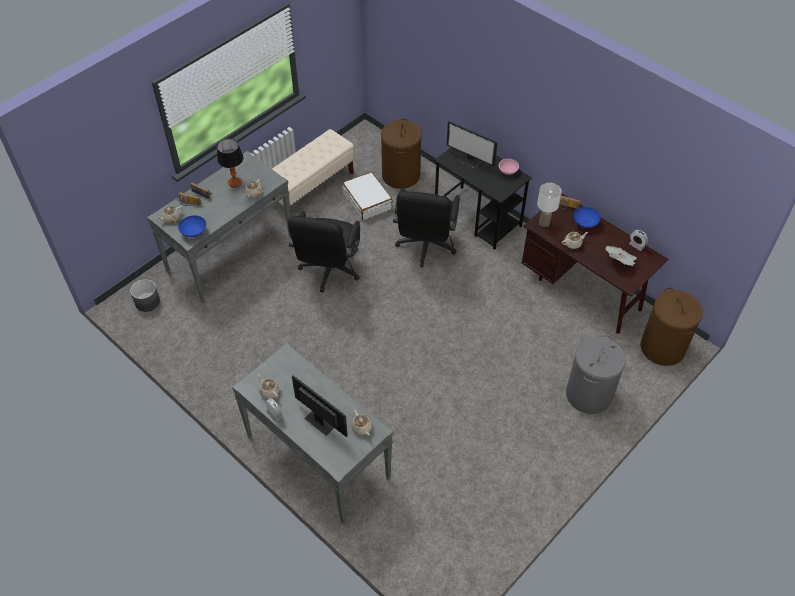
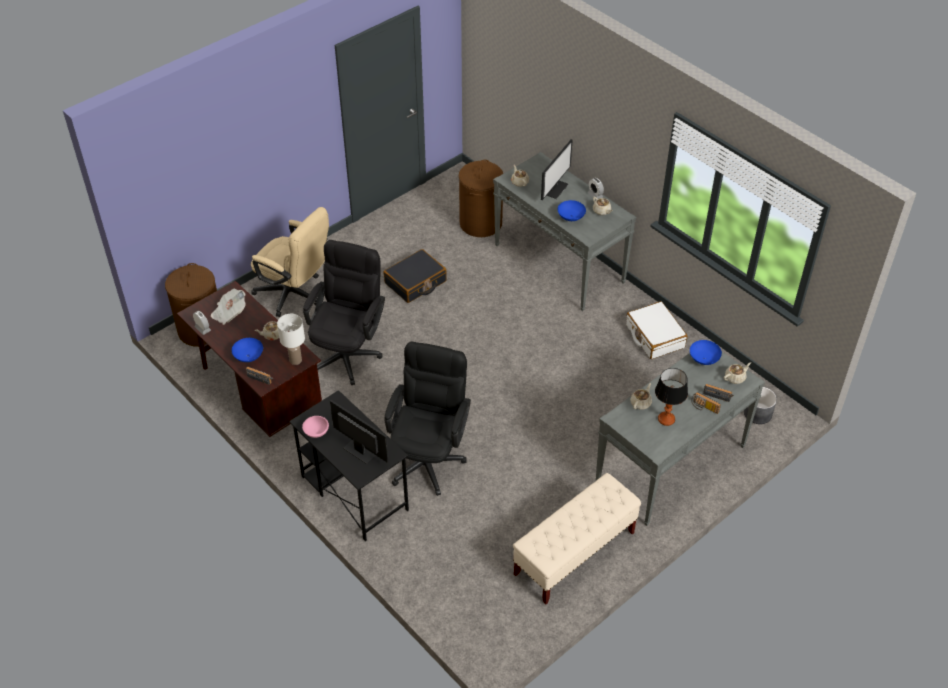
camera: 175 degrees left, 5 degrees down
black office chair [288,211,360,293] -> black office chair moved to [303,240,385,385]
monitor [292,375,348,437] -> monitor turned 105 degrees counterclockwise [541,139,573,200]
white suitcase [342,172,393,220] -> white suitcase moved to [626,301,688,359]
brown laundry basket [381,118,422,189] -> brown laundry basket moved to [459,160,503,237]
grey laundry basket [566,335,626,414] -> beige office chair [251,207,329,317]
none -> black suitcase [384,249,447,303]
none -> blue bowl [557,200,586,221]

